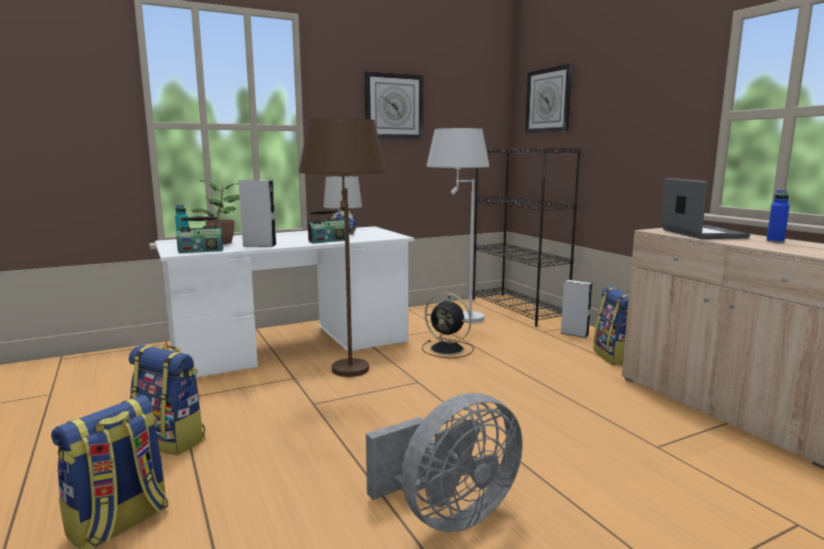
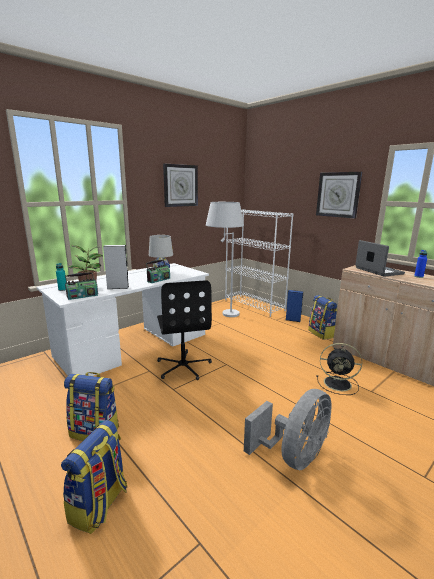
camera: 15 degrees left, 5 degrees up
brown floor lamp [299,118,386,377] -> black office chair [157,280,212,380]
black fan [422,293,474,358] -> black fan moved to [317,343,362,395]
black bookcase [473,148,581,327] -> white bookcase [225,209,294,317]
wall clock [525,64,573,133] -> wall clock moved to [316,172,362,218]
grey speaker [561,280,592,338] -> blue speaker [286,290,303,322]

